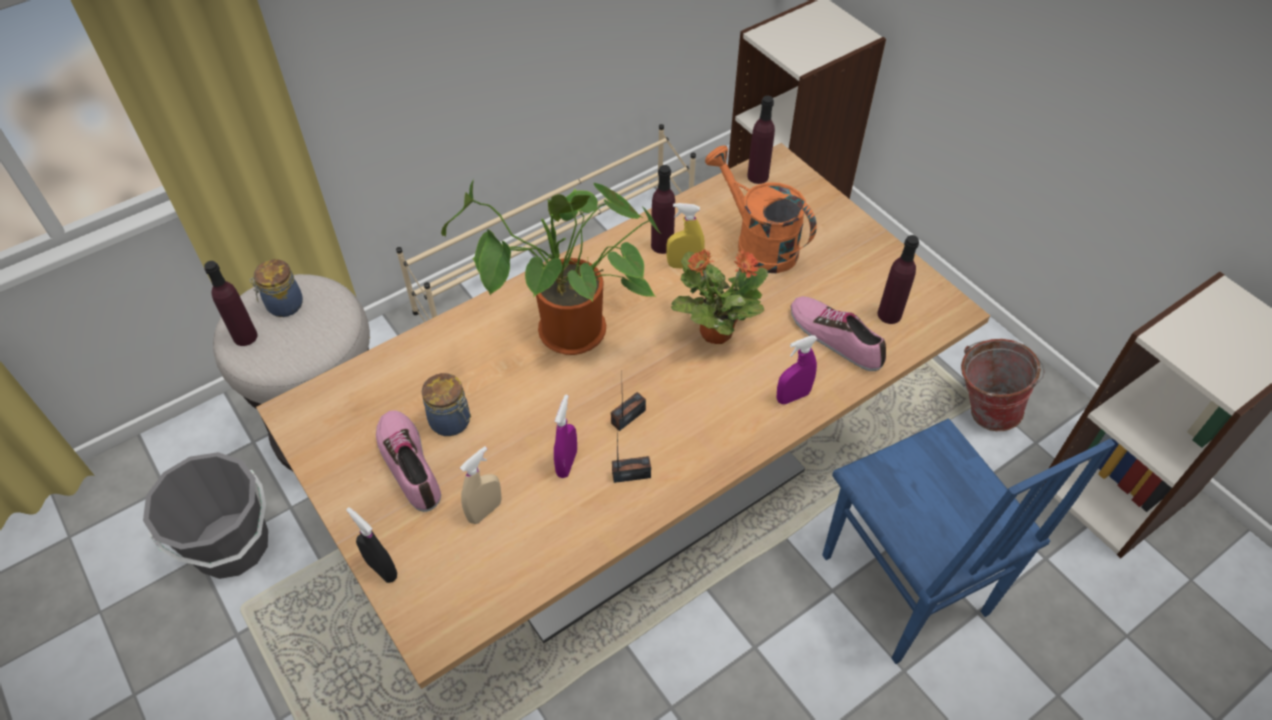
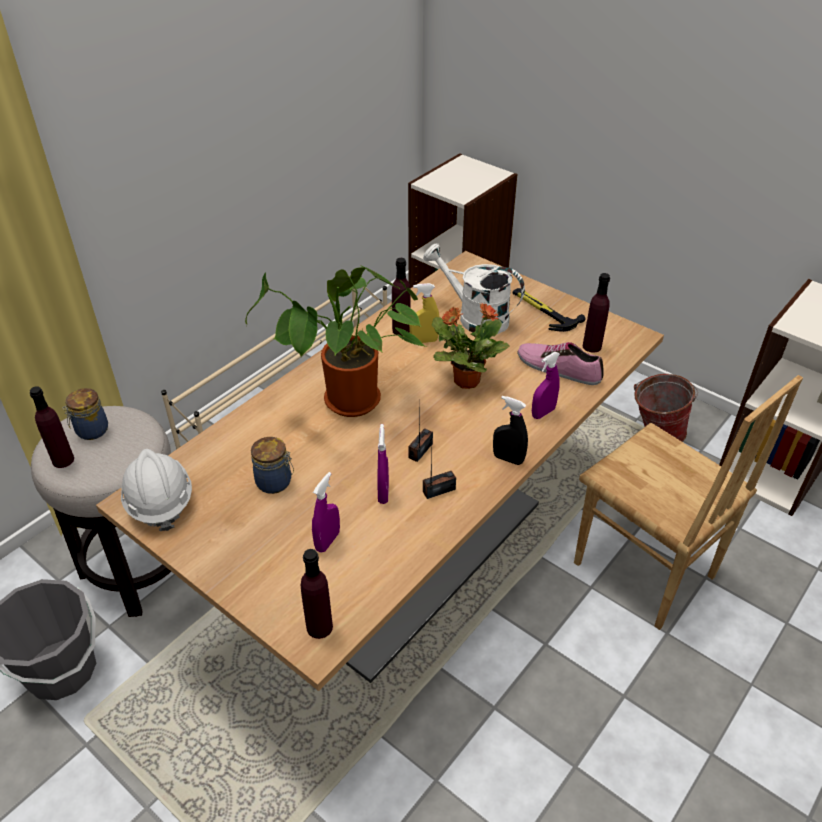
camera: 15 degrees left, 10 degrees down
black spray bottle [346,507,397,583] -> black spray bottle moved to [493,396,528,465]
shoe [376,411,441,512] -> none
beige spray bottle [460,446,502,524] -> purple spray bottle [312,472,340,552]
orange watering can [705,145,816,273] -> white watering can [423,243,525,334]
purple bottle [747,96,775,184] -> purple bottle moved to [301,549,333,639]
blue chair [822,419,1115,664] -> brown chair [574,375,803,630]
none -> white hard hat [121,449,192,531]
none -> hammer [513,288,585,332]

